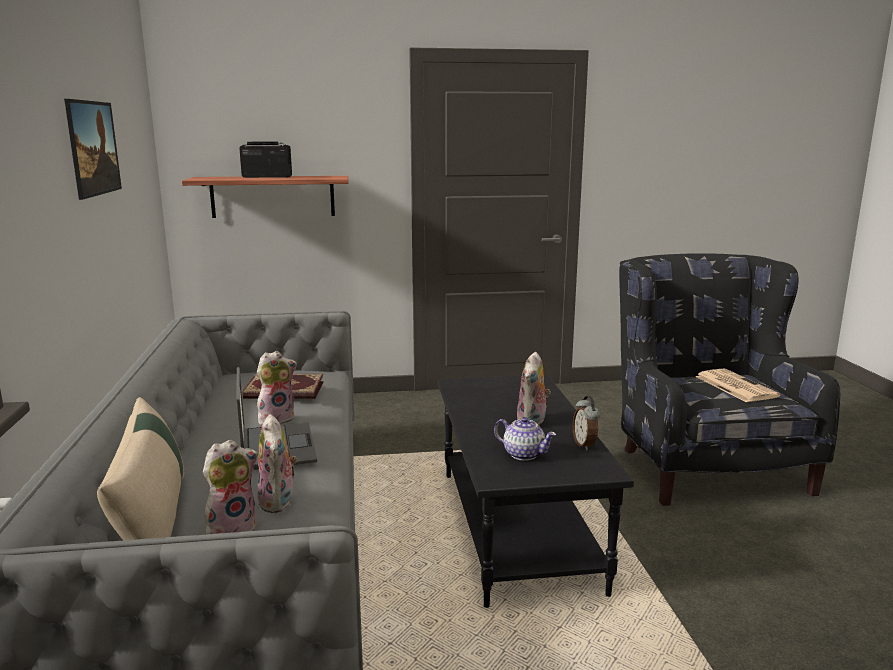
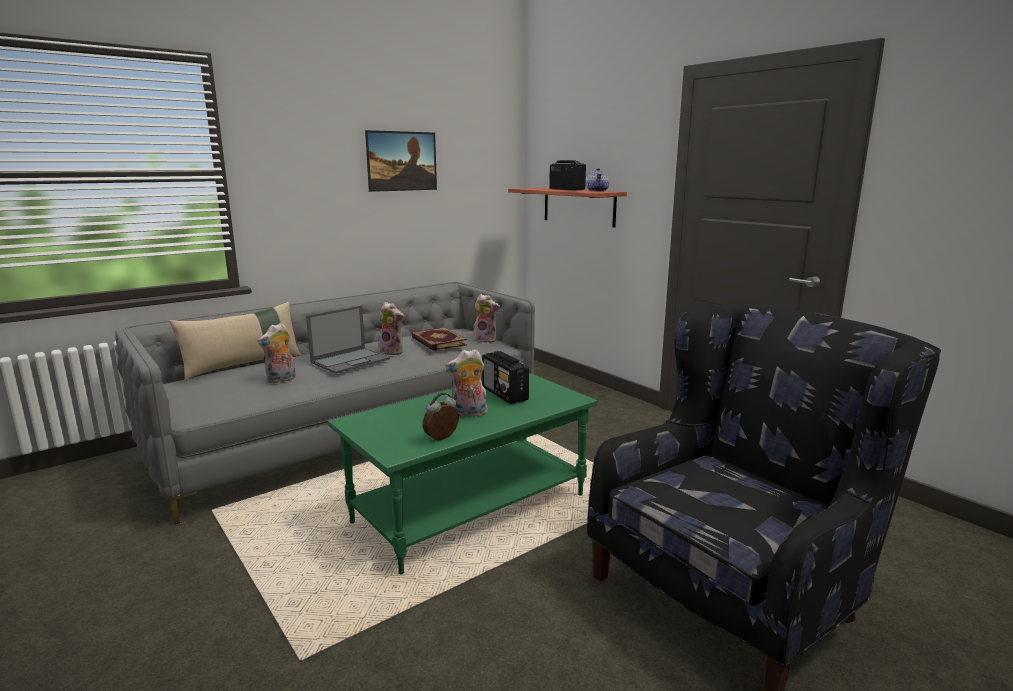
camera: 60 degrees right, 0 degrees up
plush toy [203,440,258,535] -> plush toy moved to [473,294,500,343]
black coffee table [438,374,634,608] -> green coffee table [328,373,597,574]
teapot [494,417,557,461] -> teapot moved to [586,168,609,192]
newspaper [695,368,781,402] -> none
none -> radio [482,351,529,404]

